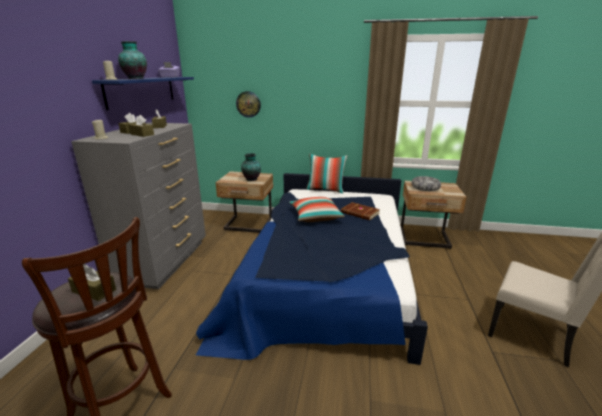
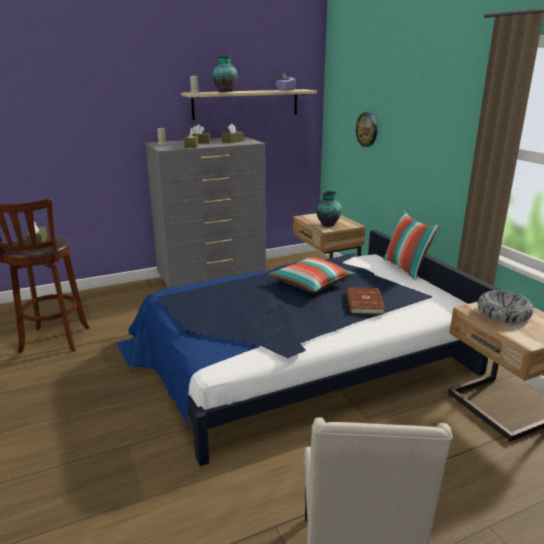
camera: 55 degrees right, 0 degrees up
blue shelf [92,77,194,110] -> beige shelf [181,89,317,120]

